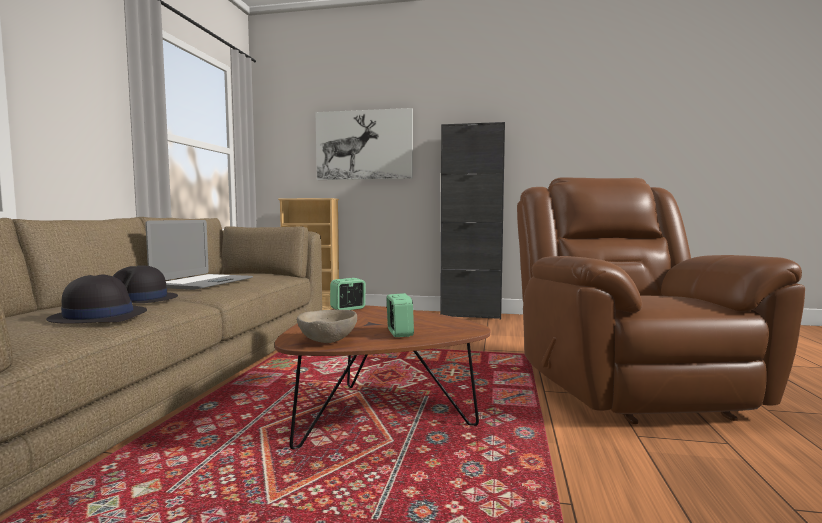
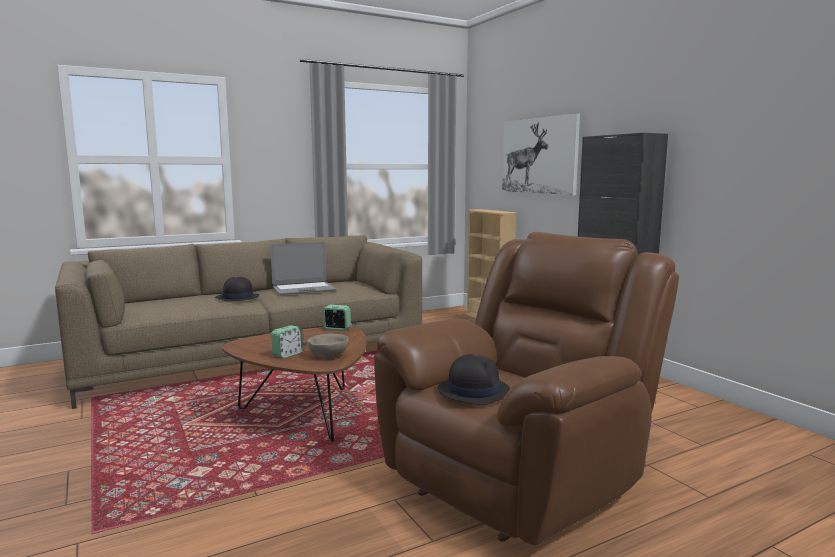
camera: 50 degrees right, 5 degrees up
black hat [46,275,147,324] -> black hat moved to [438,354,510,405]
beige bowl [297,310,357,343] -> beige bowl moved to [307,333,349,358]

